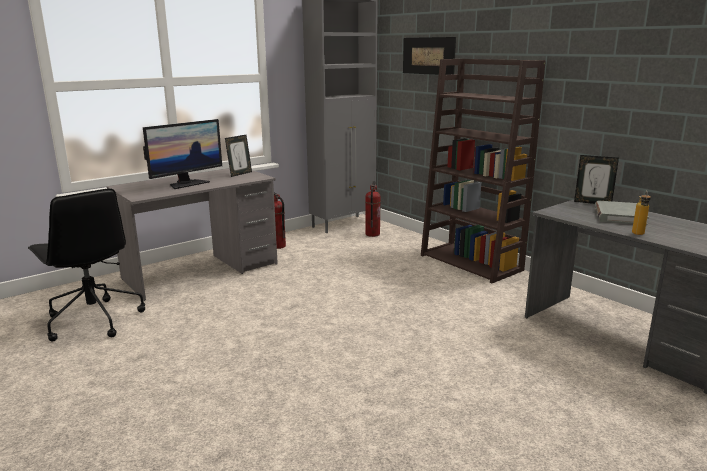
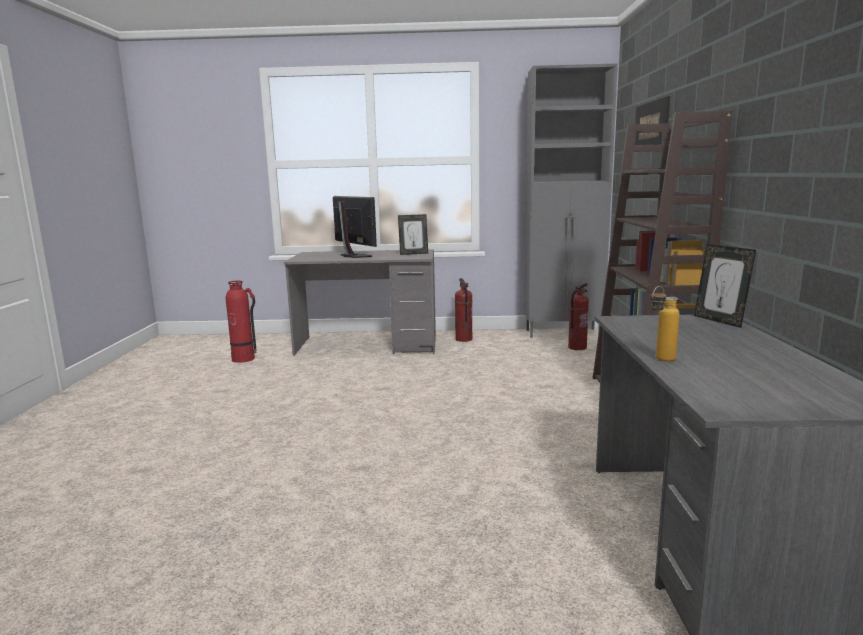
camera: 40 degrees right, 5 degrees down
black office chair [28,189,145,342] -> fire extinguisher [226,281,257,363]
monitor [143,119,222,189] -> monitor turned 120 degrees counterclockwise [333,196,377,258]
grey book [595,201,649,225] -> none

